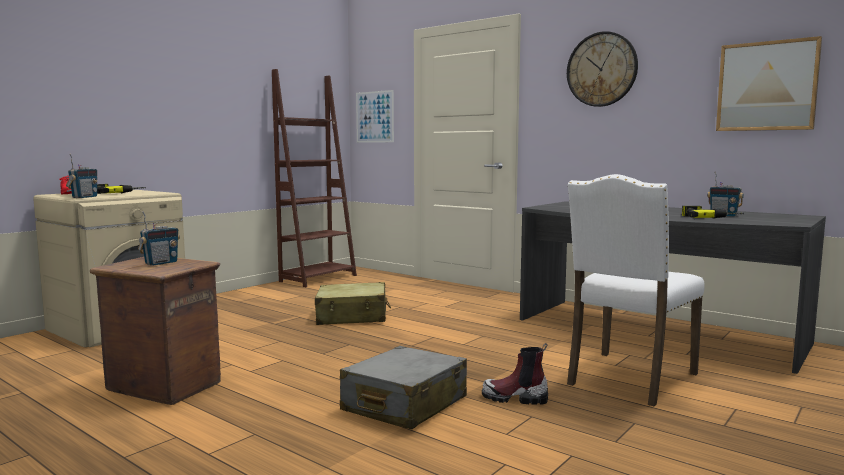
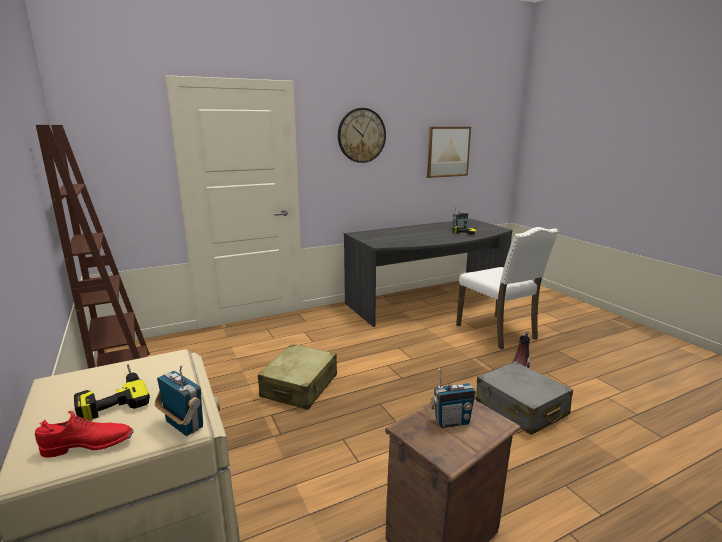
camera: 65 degrees left, 10 degrees up
radio [138,211,180,266] -> radio turned 105 degrees clockwise [430,369,477,428]
picture [356,90,394,143] -> none

